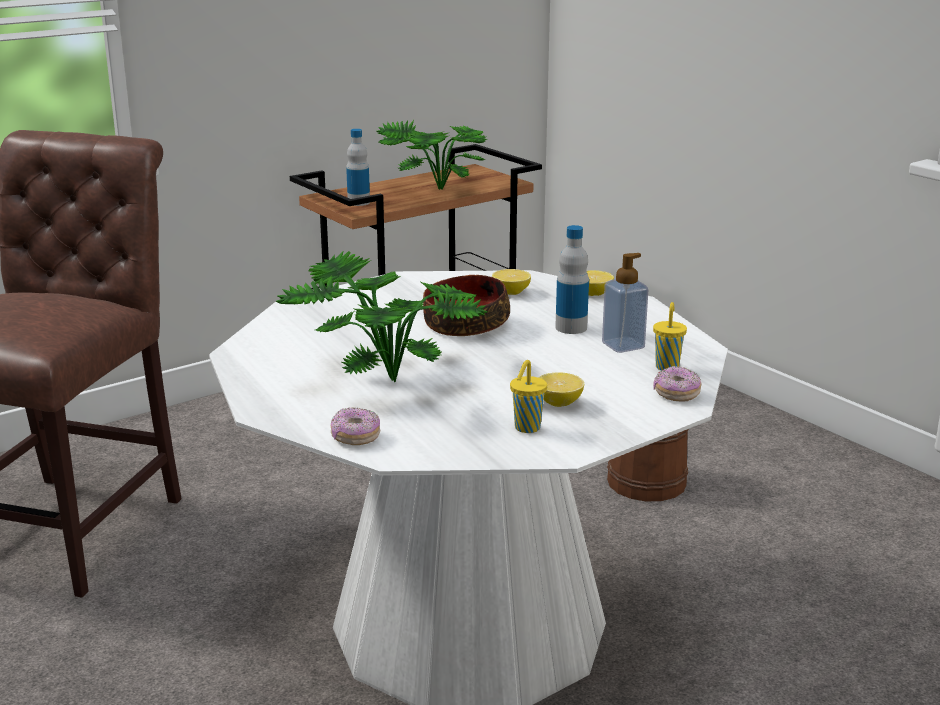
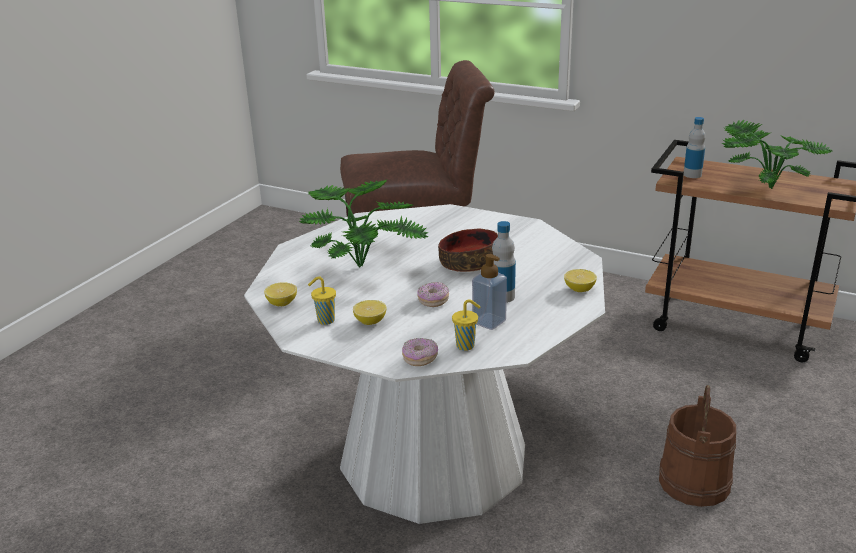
camera: 65 degrees right, 5 degrees up
donut [331,407,380,445] -> donut moved to [417,282,449,307]
lemon [492,269,531,295] -> lemon moved to [264,282,297,306]

